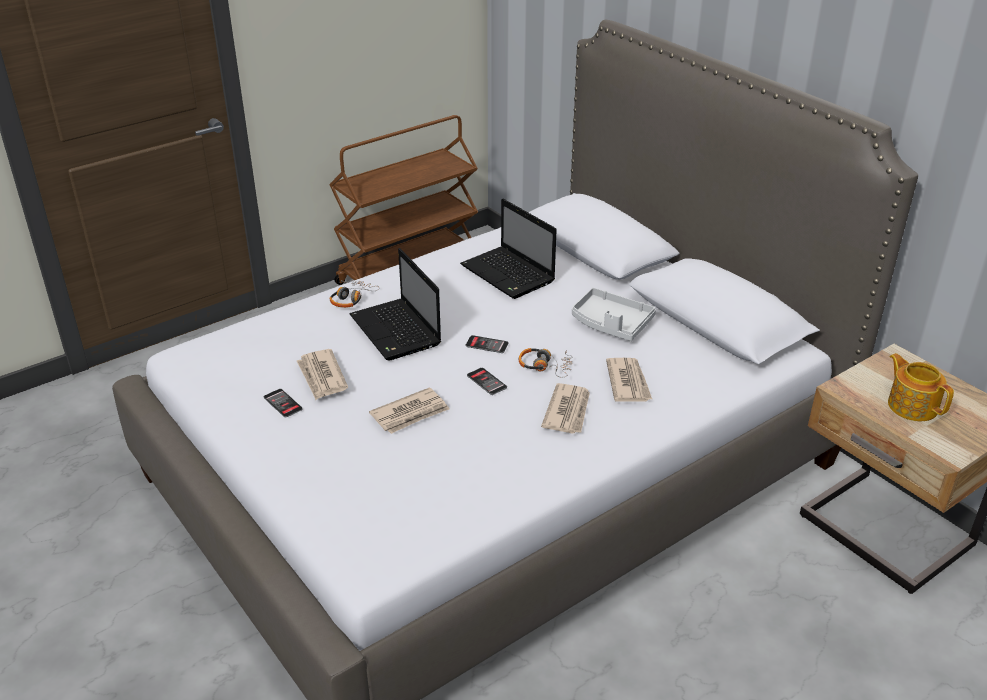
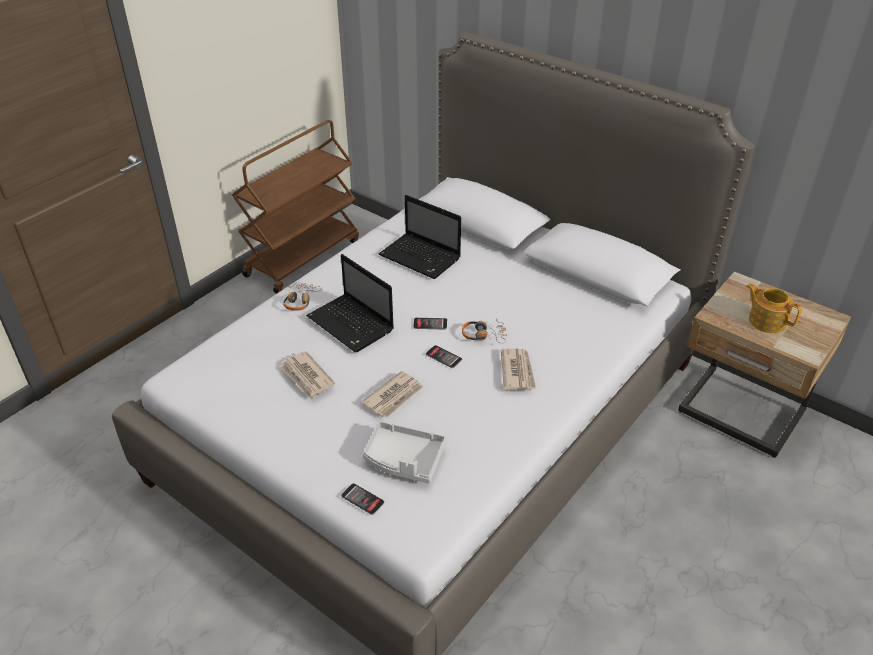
camera: 15 degrees left, 5 degrees up
phone [264,389,303,417] -> phone moved to [341,483,384,515]
grey tray [572,288,656,341] -> grey tray moved to [363,421,447,483]
newspaper [606,358,653,402] -> none

